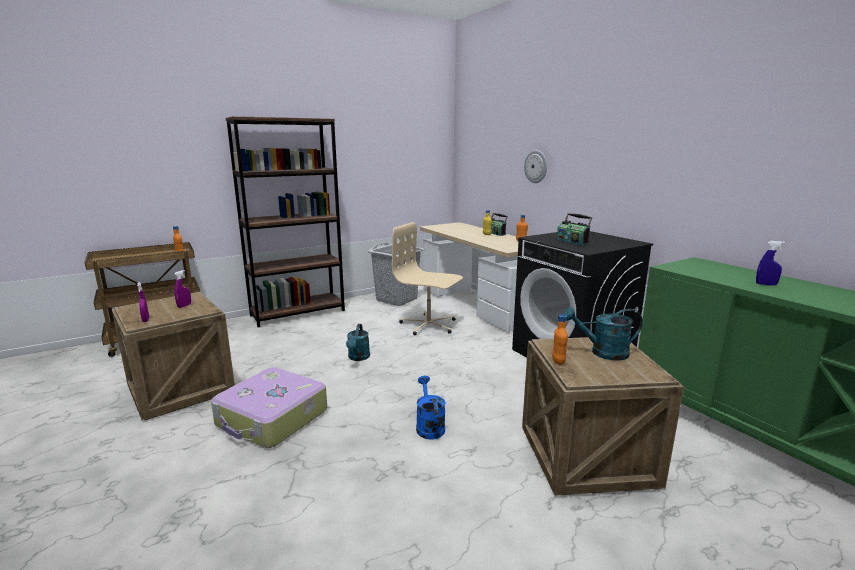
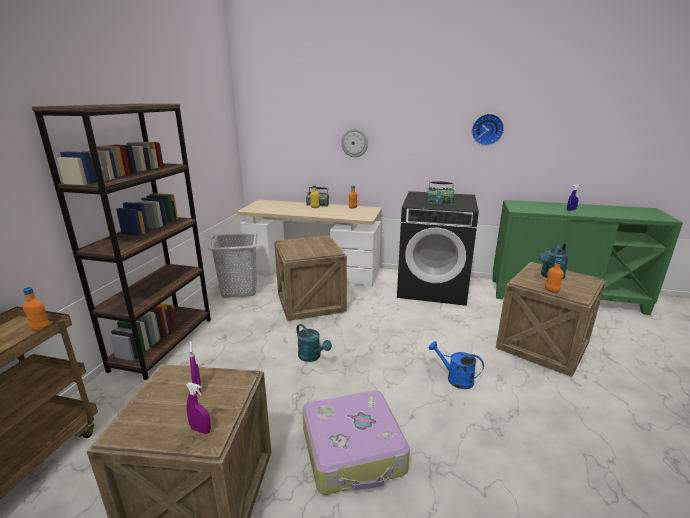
camera: 45 degrees left, 5 degrees up
beige office chair [392,222,463,335] -> crate [274,235,347,321]
none -> wall clock [472,114,504,146]

